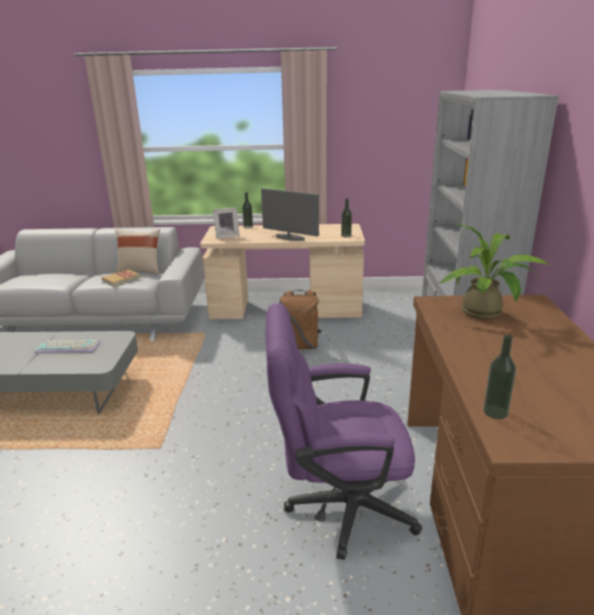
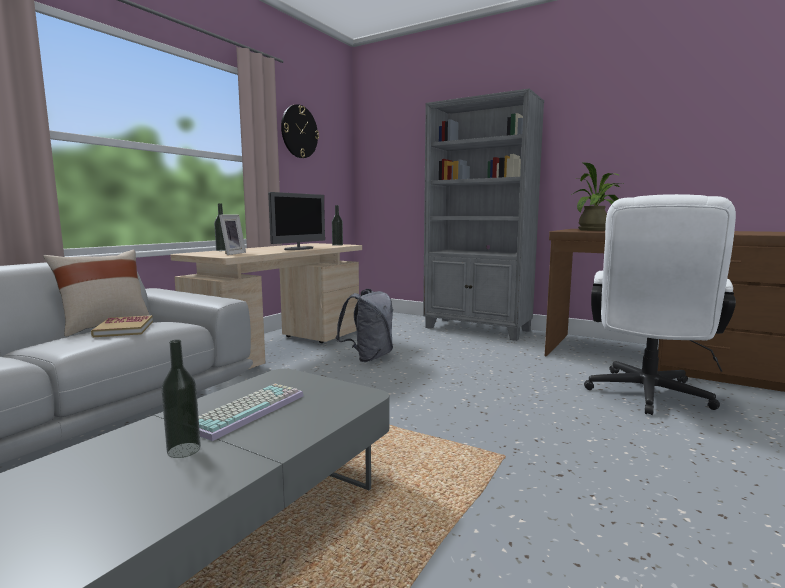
camera: 60 degrees left, 15 degrees down
monitor [261,188,319,241] -> monitor turned 150 degrees clockwise [268,192,325,250]
purple office chair [265,303,422,560] -> white office chair [584,194,736,415]
brown backpack [279,290,322,349] -> grey backpack [336,289,393,362]
bottle [483,334,516,419] -> bottle moved to [161,340,201,458]
none -> wall clock [281,104,319,158]

